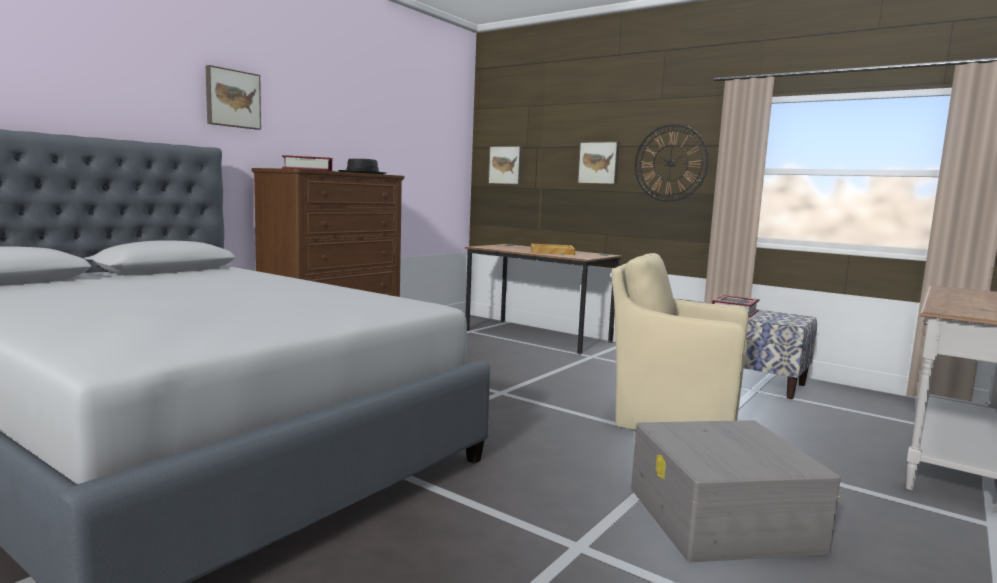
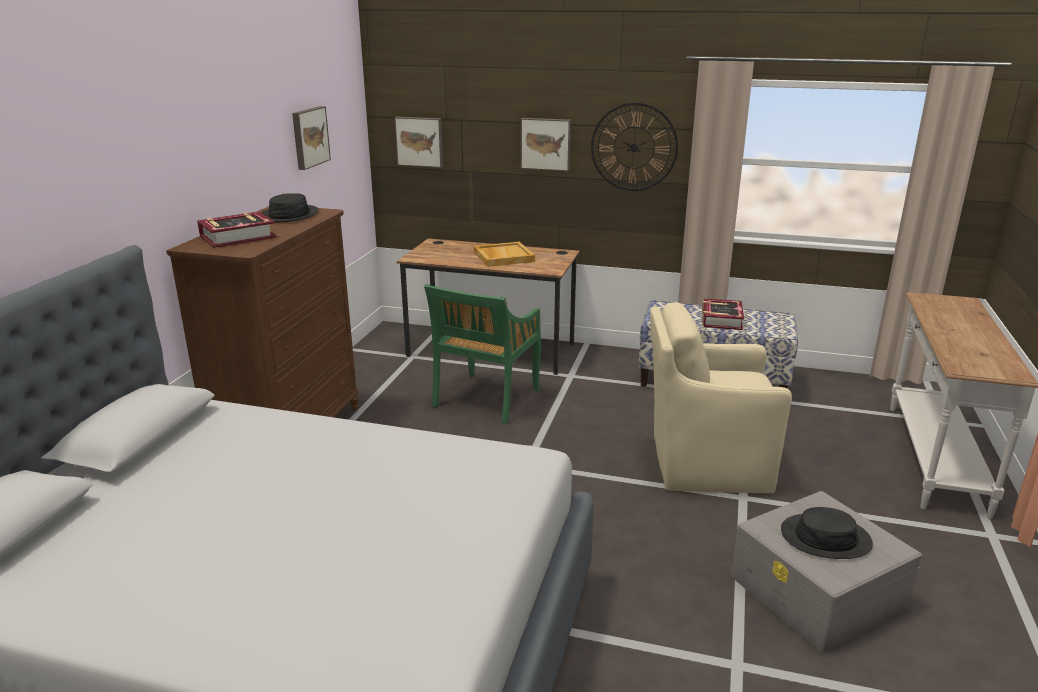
camera: 20 degrees left, 15 degrees up
picture [206,65,261,130] -> picture moved to [292,106,331,170]
none -> green chair [424,284,541,423]
none -> black hat [781,507,873,559]

